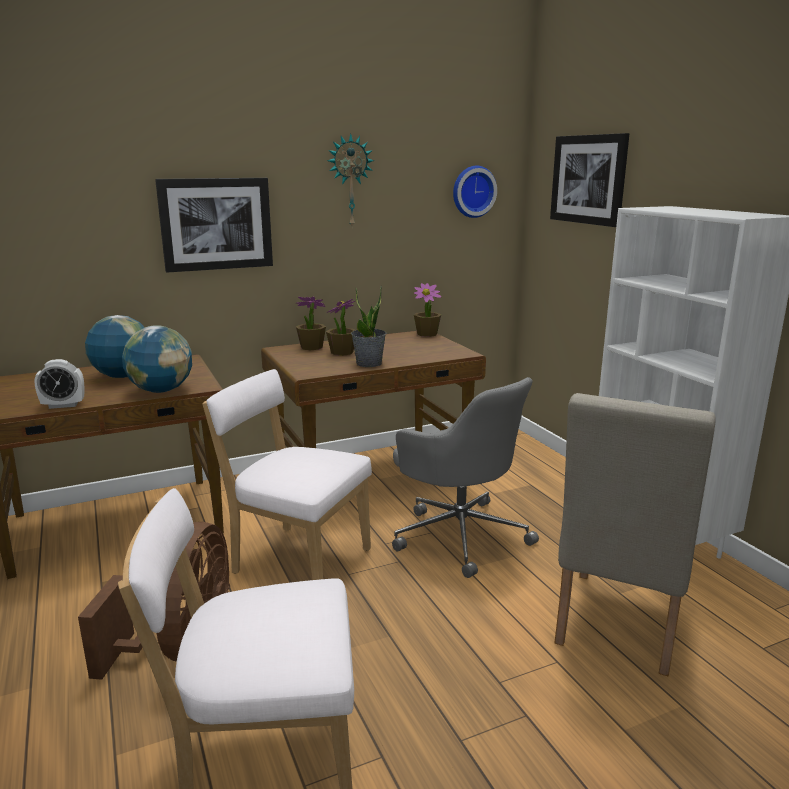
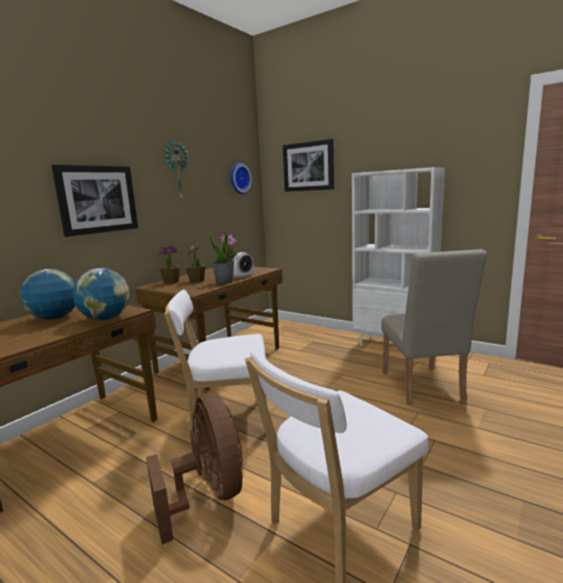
camera: 30 degrees left, 5 degrees down
alarm clock [35,359,85,409] -> alarm clock moved to [233,252,253,278]
grey office chair [392,377,539,578] -> none

